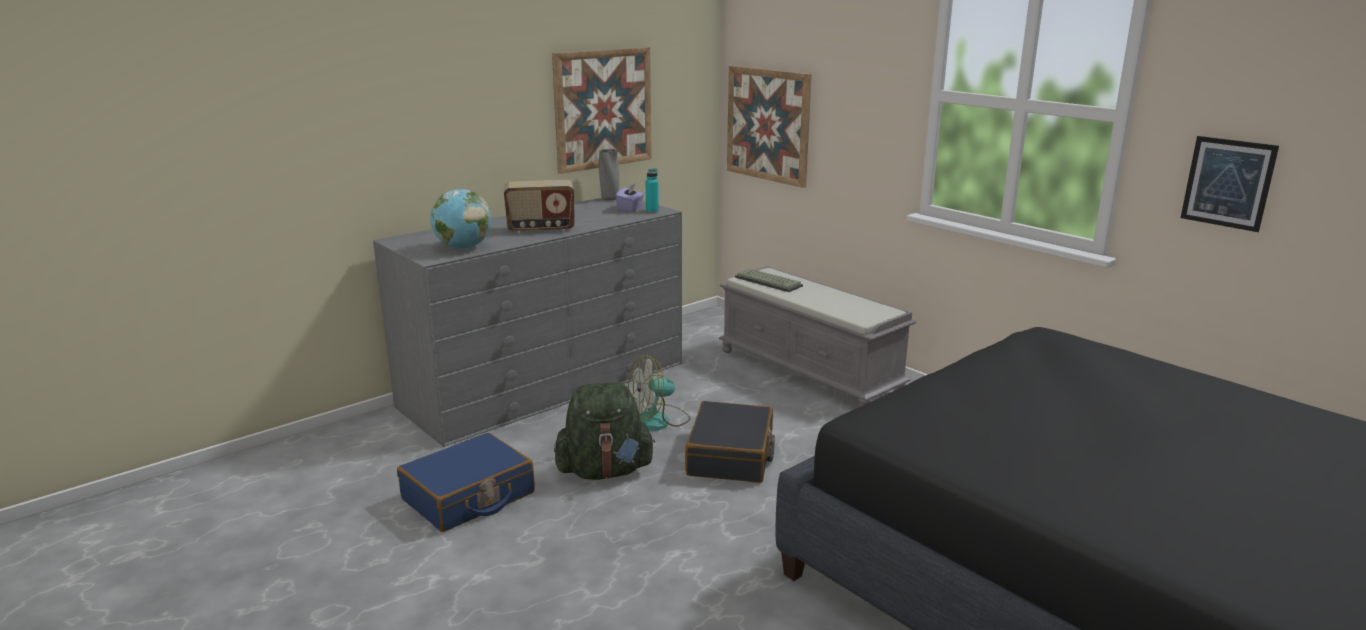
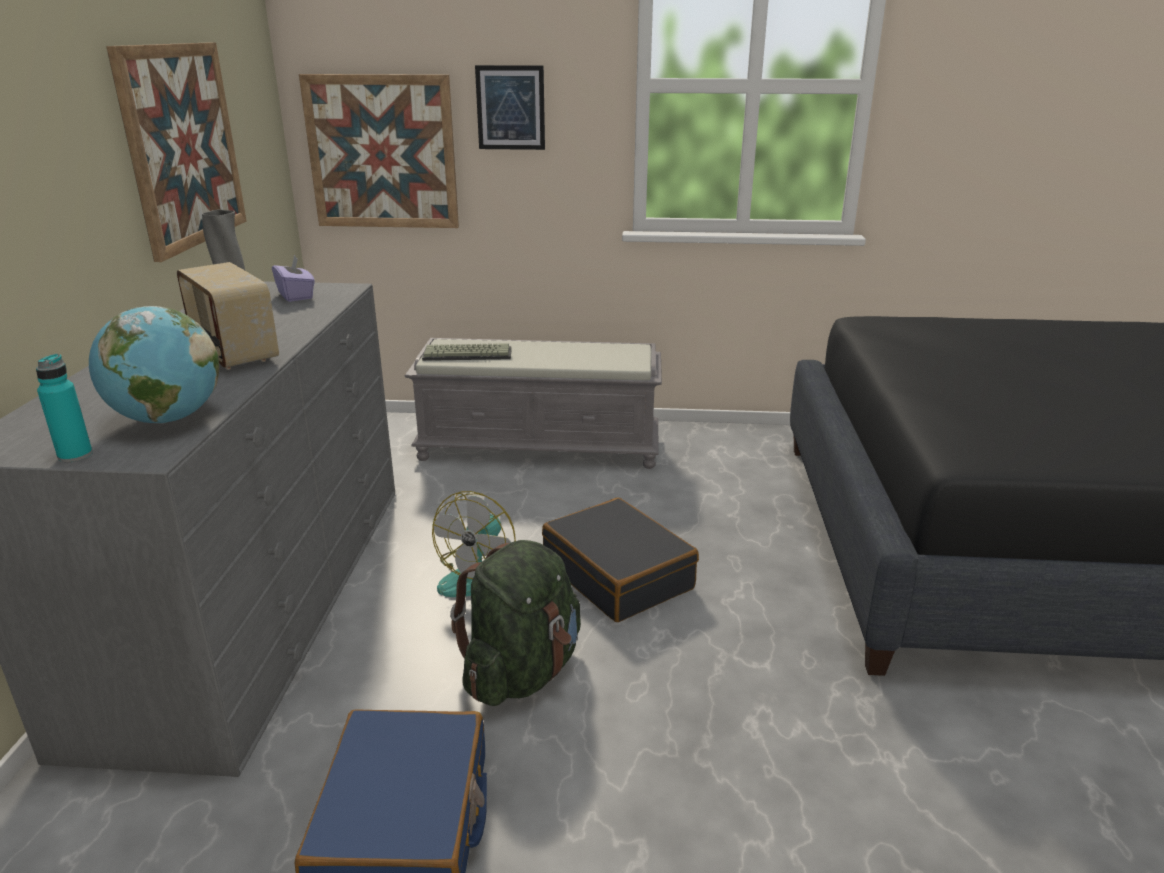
camera: 45 degrees left, 5 degrees up
radio [504,180,575,233] -> radio turned 105 degrees clockwise [177,262,279,370]
turquoise bottle [646,168,659,213] -> turquoise bottle moved to [36,354,93,462]
picture [1181,136,1279,232] -> picture moved to [475,65,545,150]

